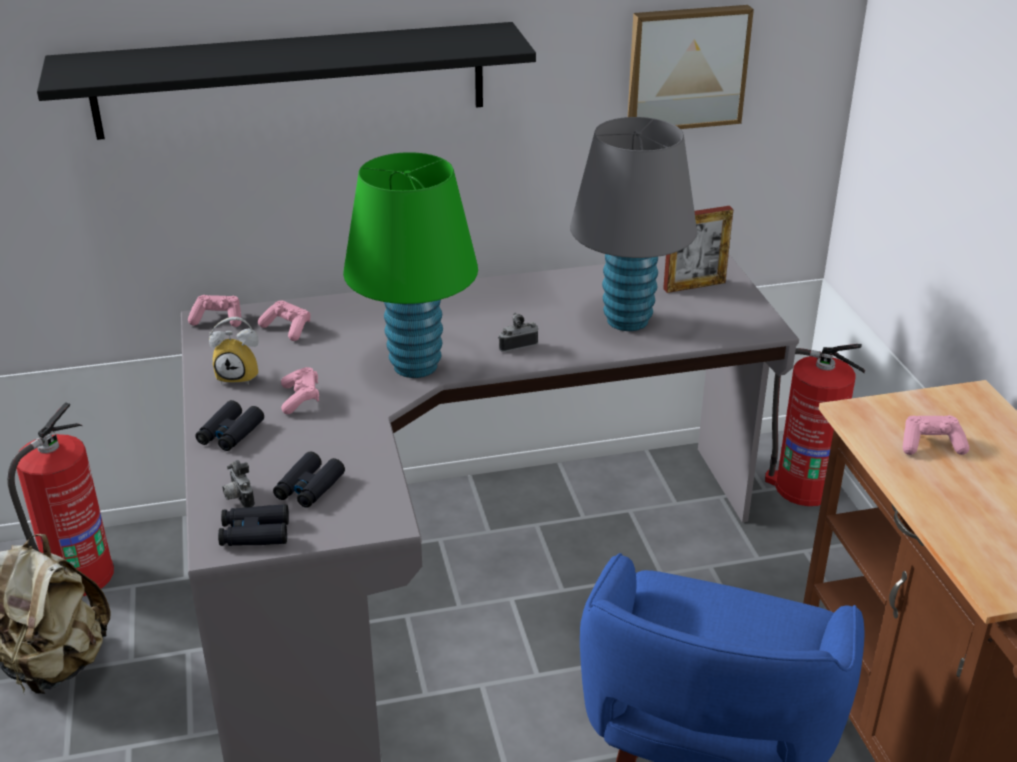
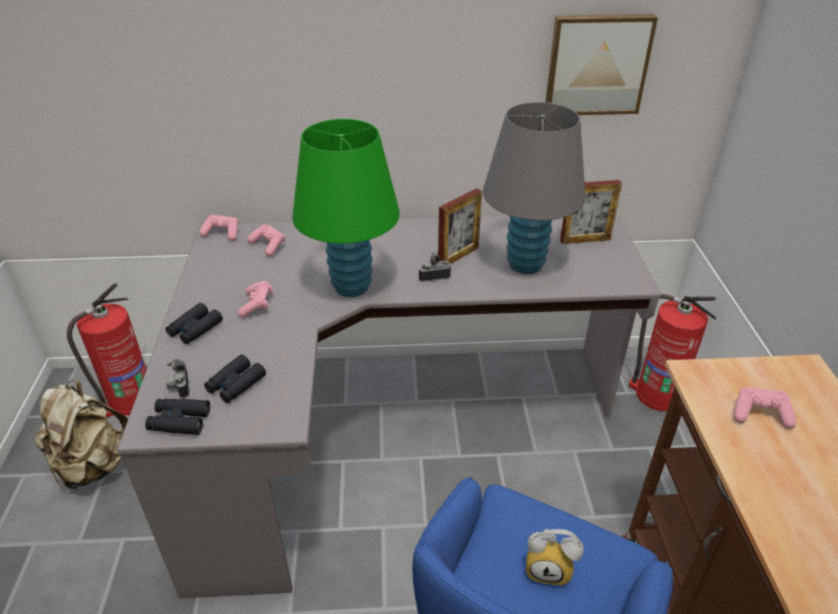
camera: 10 degrees right, 5 degrees up
black shelf [37,22,536,140] -> none
alarm clock [209,317,259,385] -> alarm clock moved to [526,528,584,586]
none -> picture frame [438,188,482,264]

